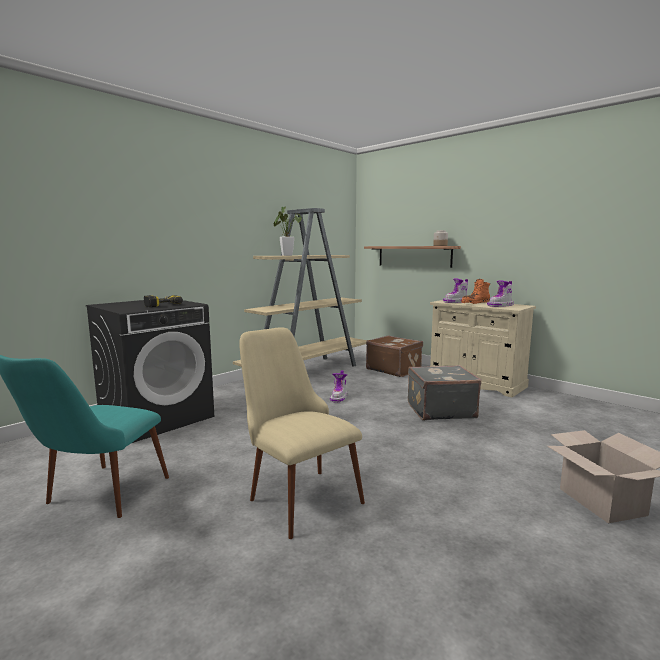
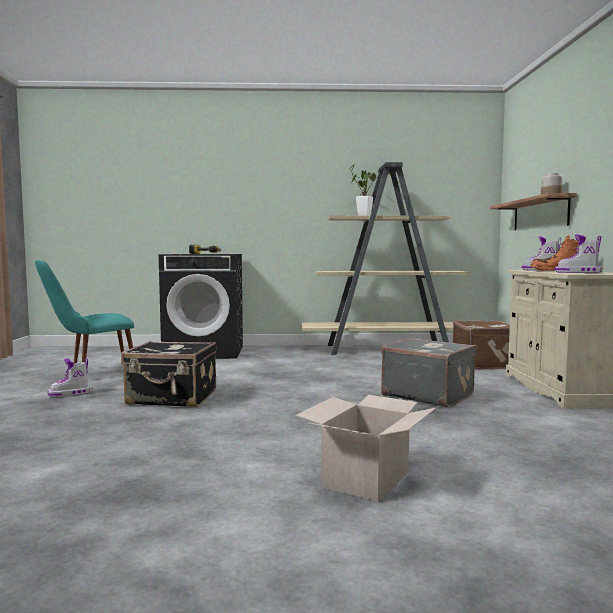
camera: 45 degrees right, 5 degrees down
beige chair [239,327,365,539] -> black suitcase [121,341,216,407]
boot [330,370,348,403] -> boot moved to [47,358,92,398]

